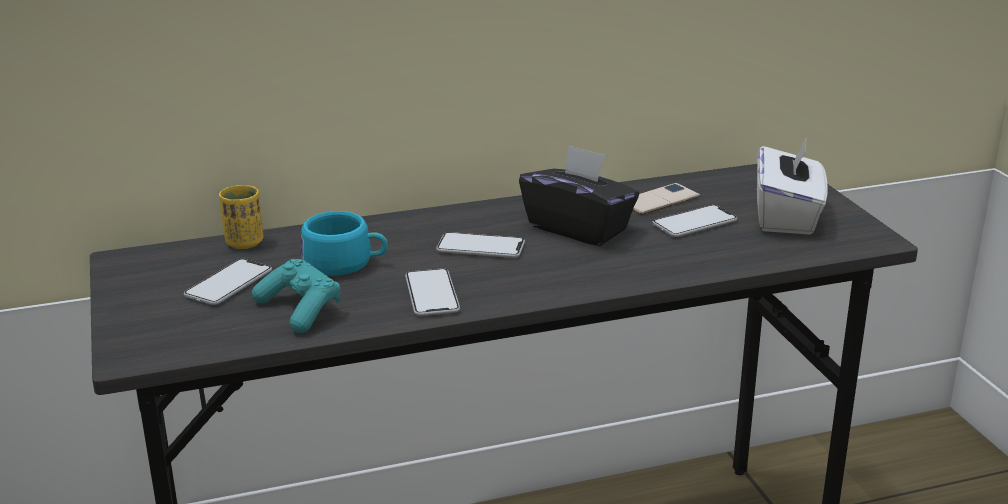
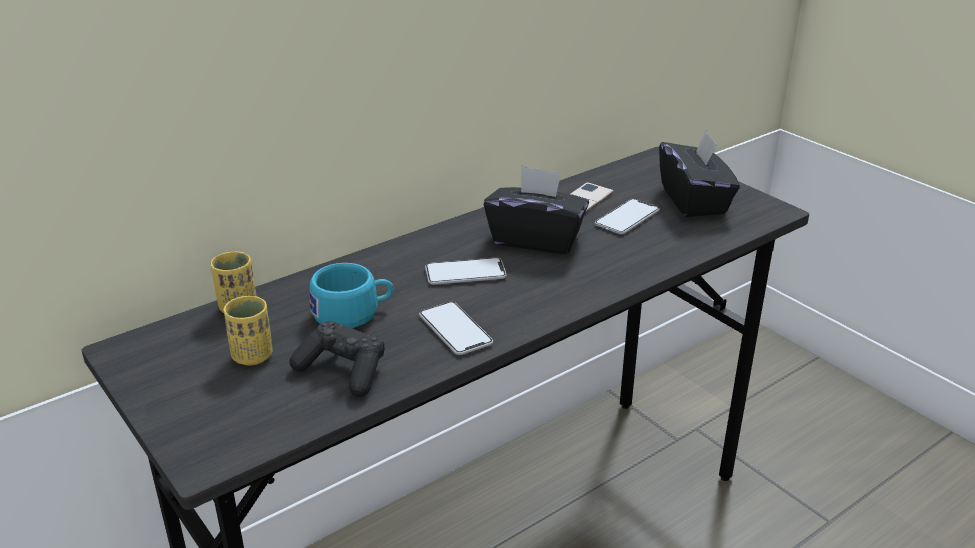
camera: 20 degrees left, 5 degrees up
phone [184,259,272,305] -> yellow cup [223,296,272,365]
turquoise game controller [252,259,341,333] -> black game controller [289,321,384,397]
white tissue box [757,135,827,235] -> black tissue box [659,130,740,217]

